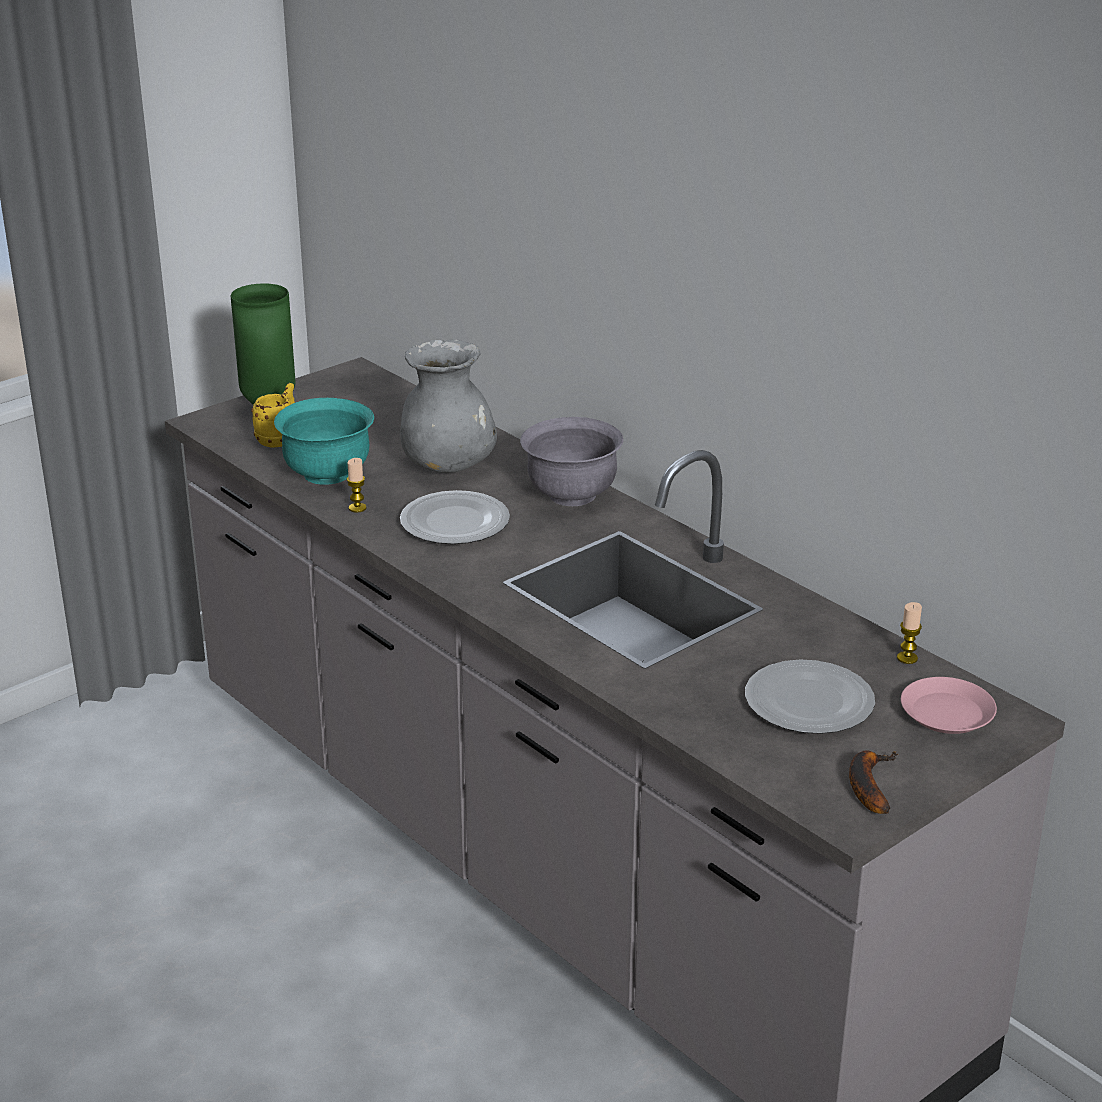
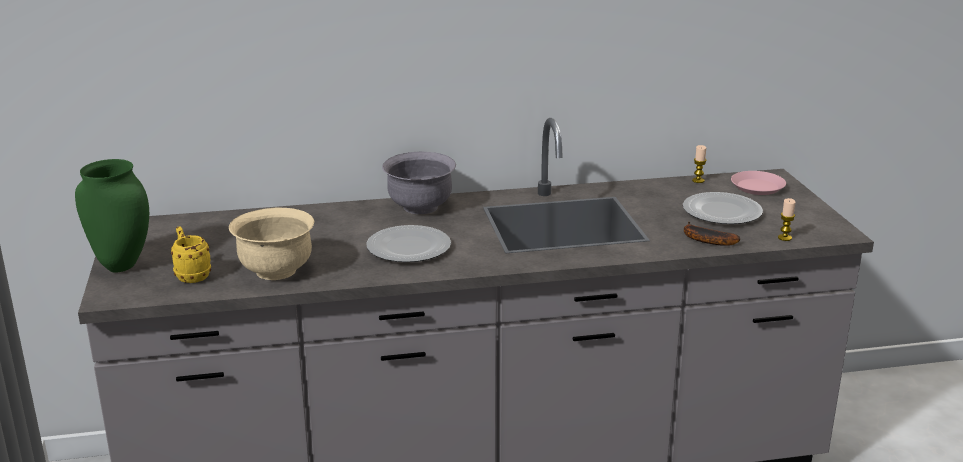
camera: 60 degrees left, 5 degrees down
turquoise bowl [274,398,374,485] -> beige bowl [229,208,314,280]
candle [347,458,367,513] -> candle moved to [778,198,796,241]
grey vase [400,339,497,473] -> none
banana [849,750,898,814] -> banana moved to [684,221,740,246]

